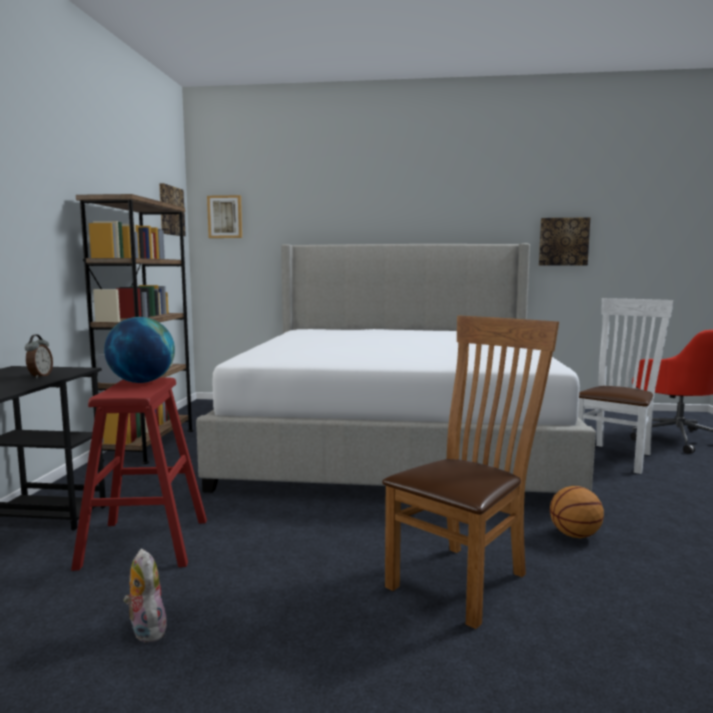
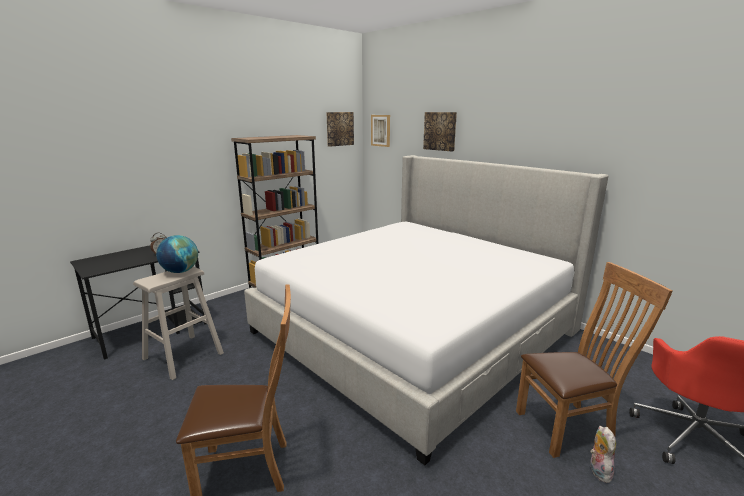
camera: 40 degrees right, 10 degrees up
red stool [71,378,207,571] -> beige stool [133,267,224,380]
plush toy [123,549,169,642] -> plush toy moved to [590,426,616,483]
picture [539,217,590,265] -> picture moved to [423,112,457,152]
basketball [550,486,604,538] -> none
white chair [578,298,674,474] -> brown chair [516,262,673,458]

